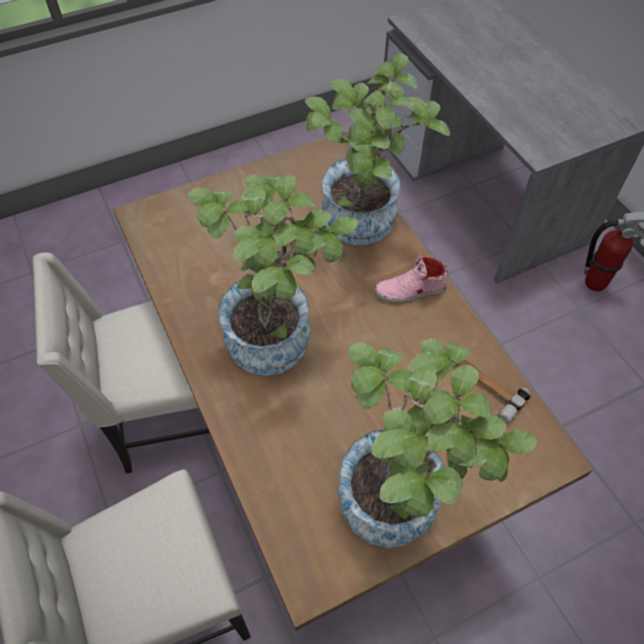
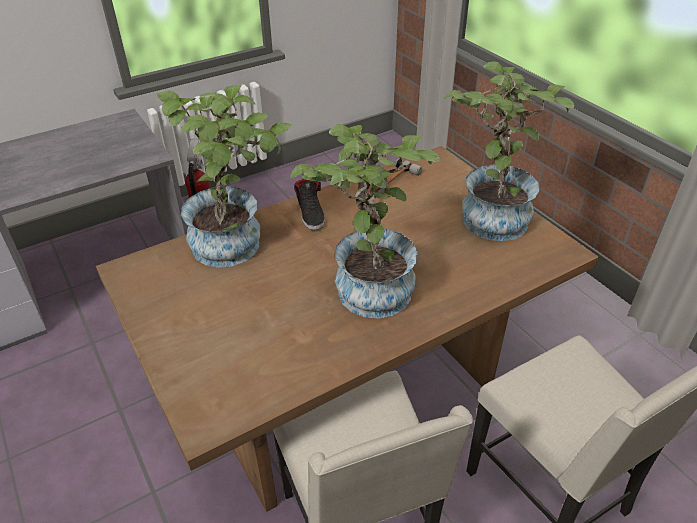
camera: 95 degrees left, 15 degrees down
pink shoe [375,255,448,303] -> black shoe [294,179,325,230]

